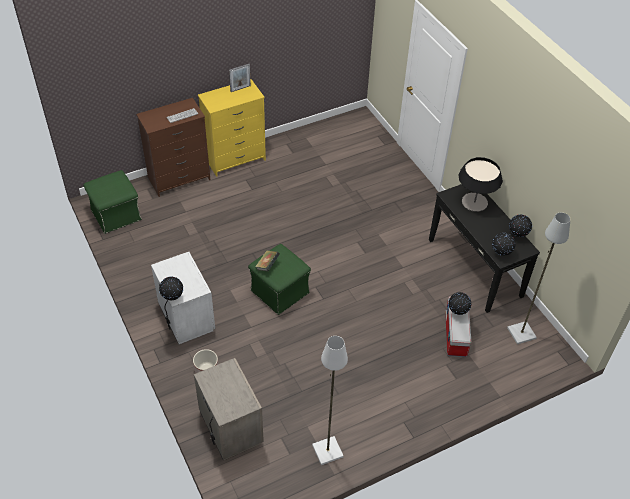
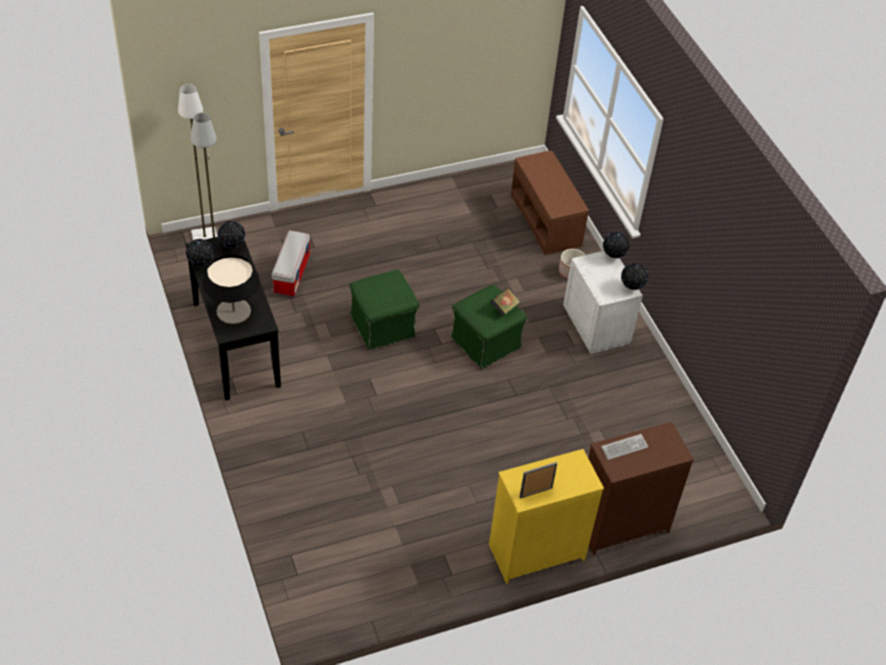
camera: 175 degrees left, 0 degrees up
green ottoman [83,170,142,234] -> green ottoman moved to [349,270,419,350]
beige nightstand [194,358,264,461] -> brown bench [511,150,589,255]
white floor lamp [312,336,348,465] -> white floor lamp moved to [178,84,217,240]
globe [448,292,471,315] -> globe moved to [621,263,648,290]

